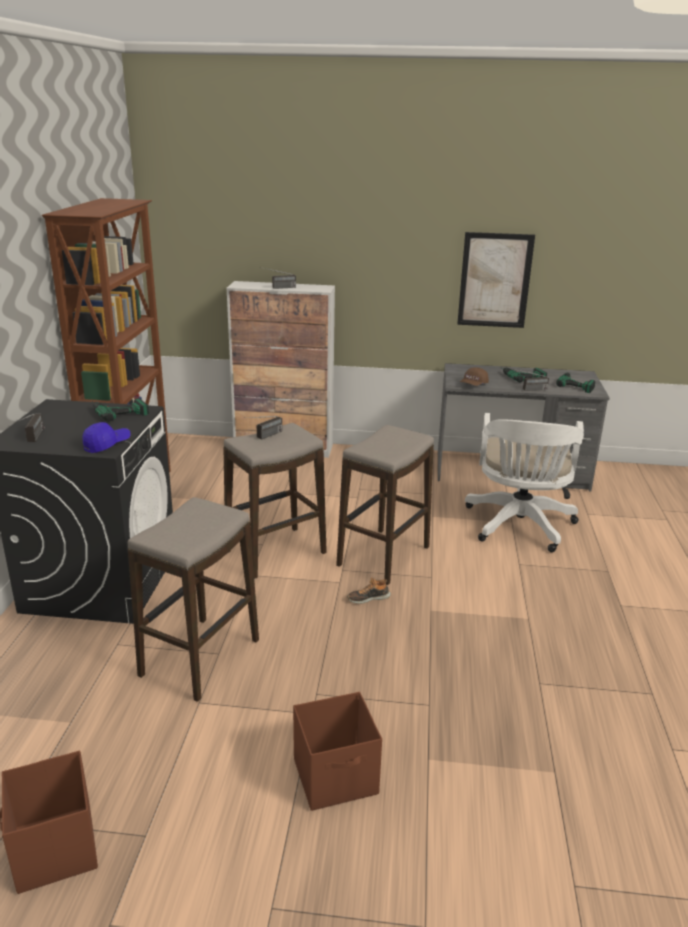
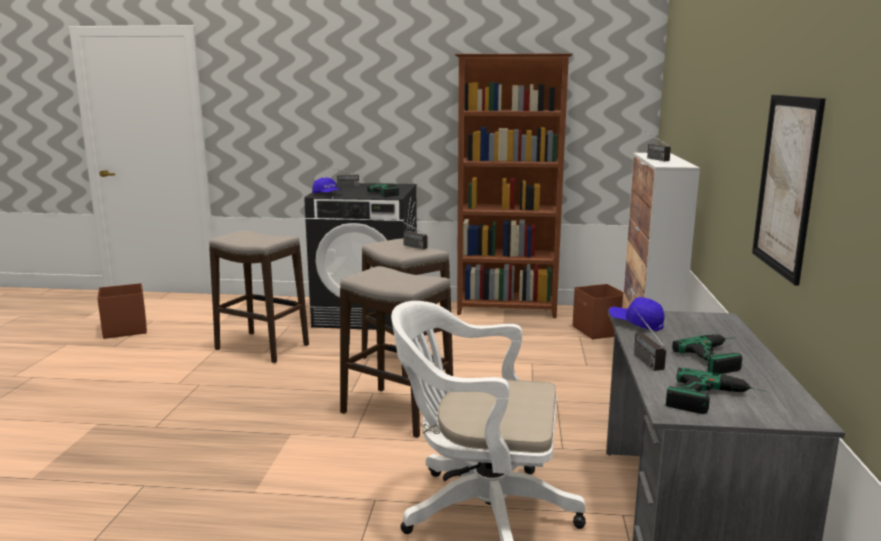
camera: 90 degrees right, 10 degrees down
brown storage box [293,692,382,811] -> brown storage box moved to [573,284,623,339]
shoe [347,578,391,604] -> none
brown cap [460,367,489,386] -> blue cap [609,297,665,331]

